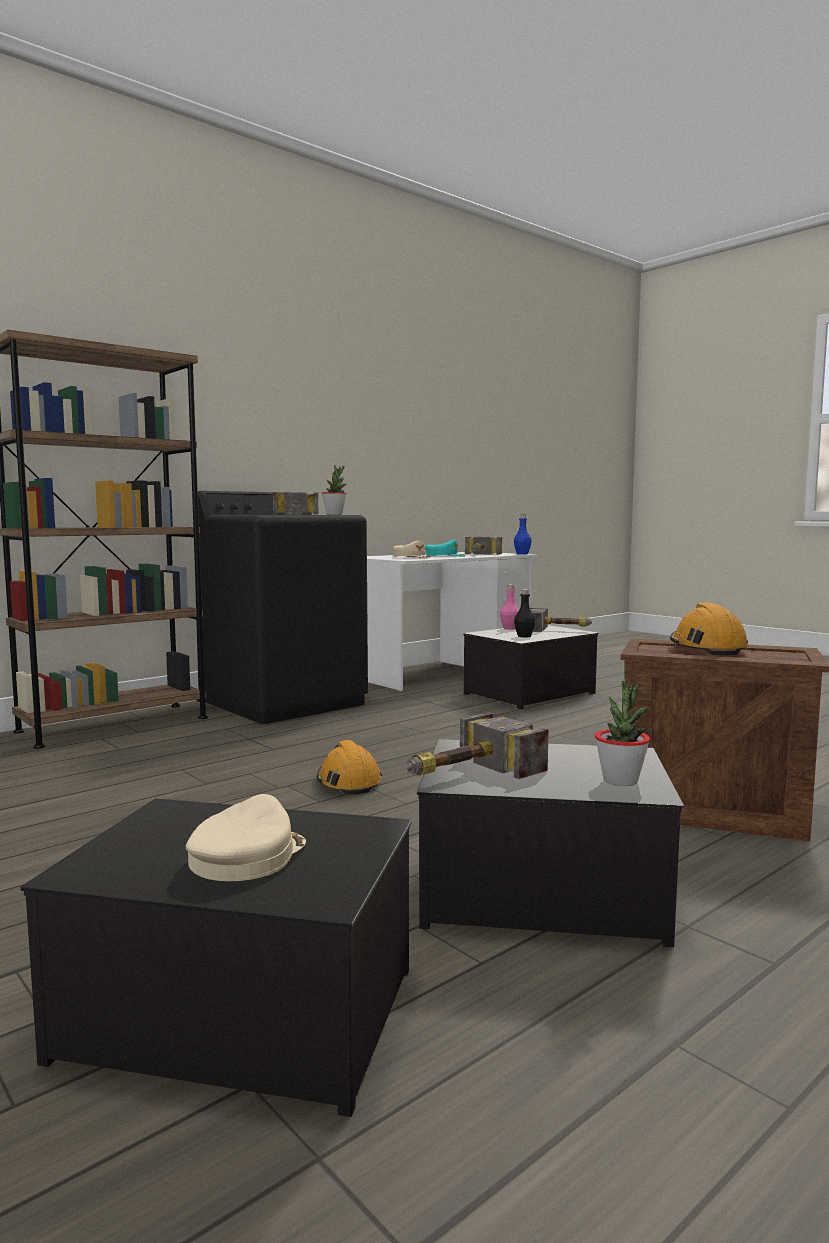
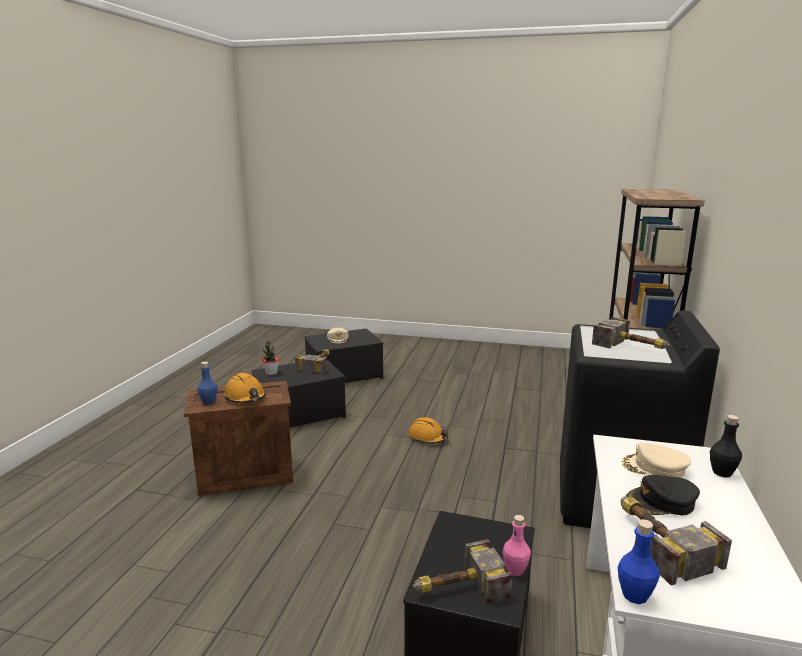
camera: 145 degrees right, 10 degrees up
potted plant [322,465,347,515] -> none
turquoise cap [425,540,465,557] -> black cap [626,475,700,515]
black bottle [514,589,535,638] -> black bottle moved to [710,415,742,478]
none -> blue bottle [197,362,218,404]

